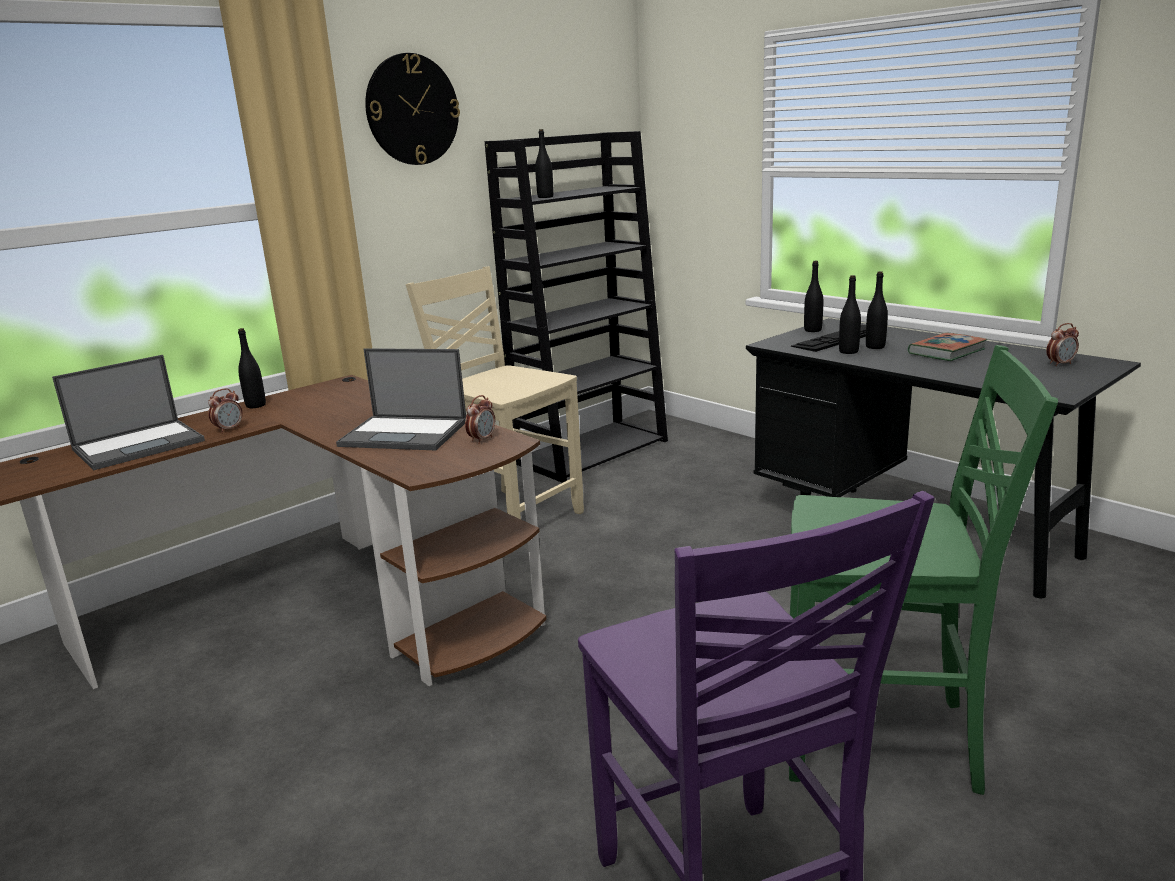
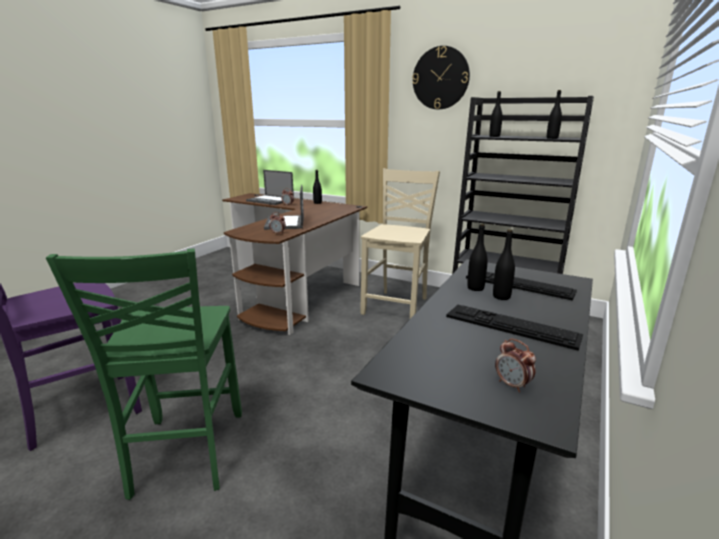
camera: 70 degrees right, 0 degrees up
black bottle [804,261,823,332] -> black bottle moved to [547,90,562,139]
book [908,332,988,361] -> keyboard [446,305,583,351]

